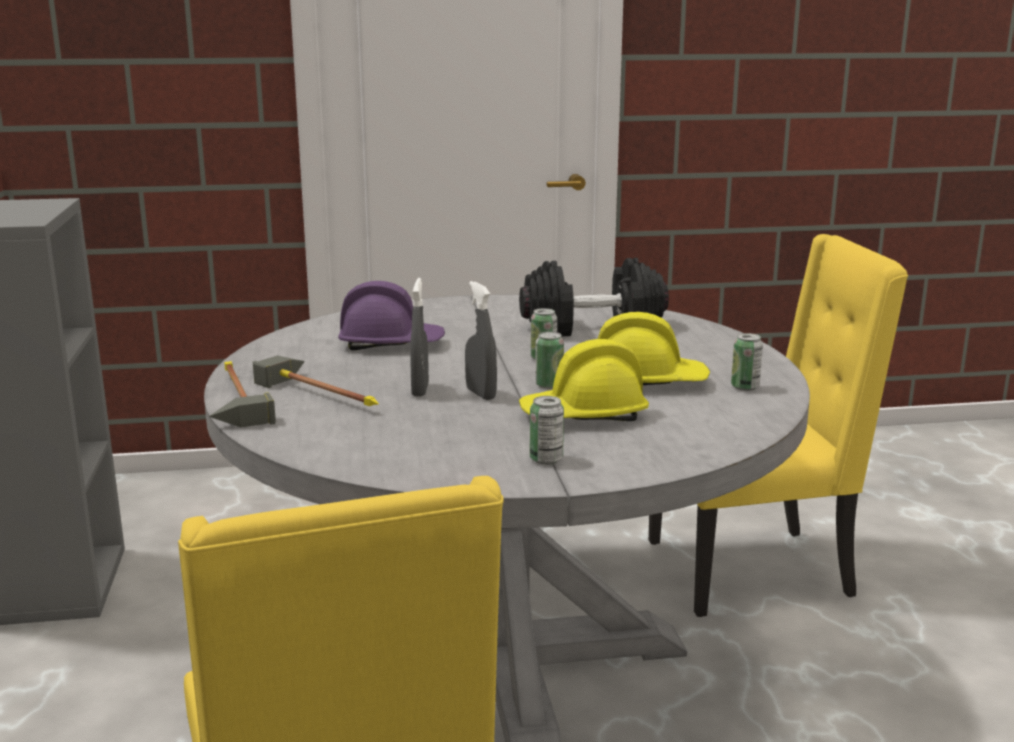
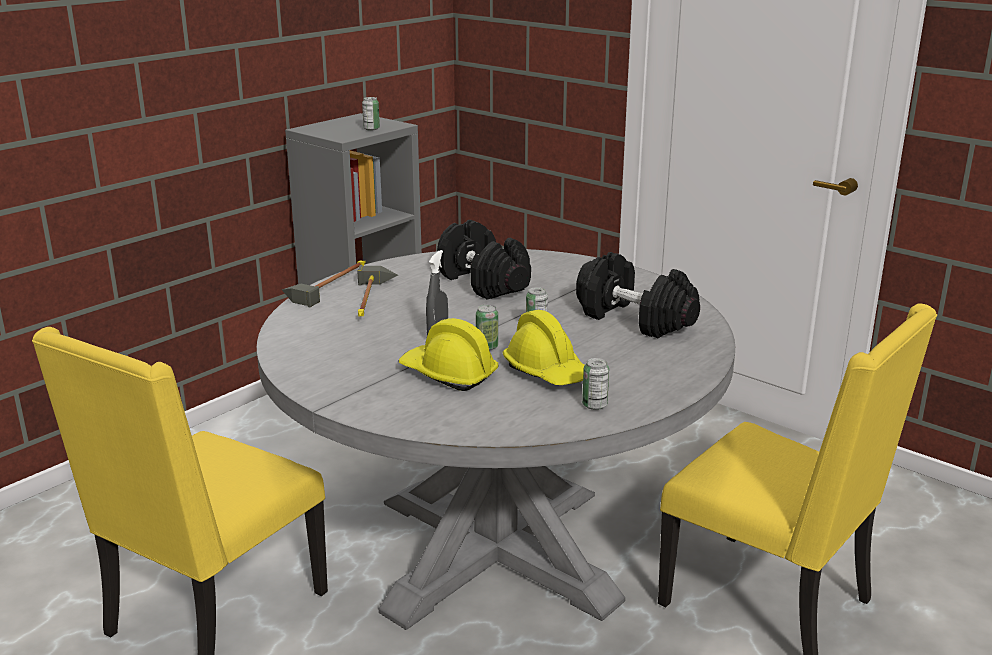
camera: 50 degrees right, 5 degrees up
purple hard hat [338,281,445,350] -> black dumbbell [437,220,531,300]
grey spray bottle [410,278,429,397] -> none
can [530,396,564,465] -> can moved to [362,97,380,130]

